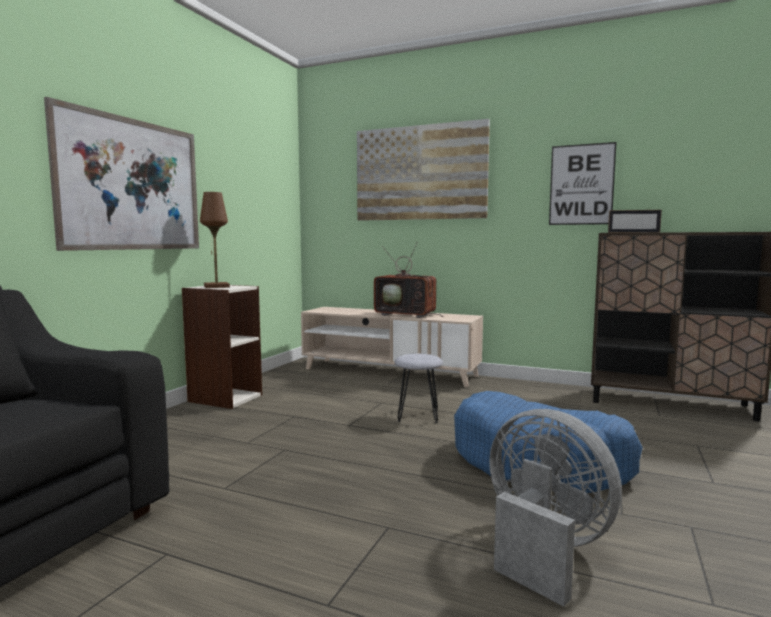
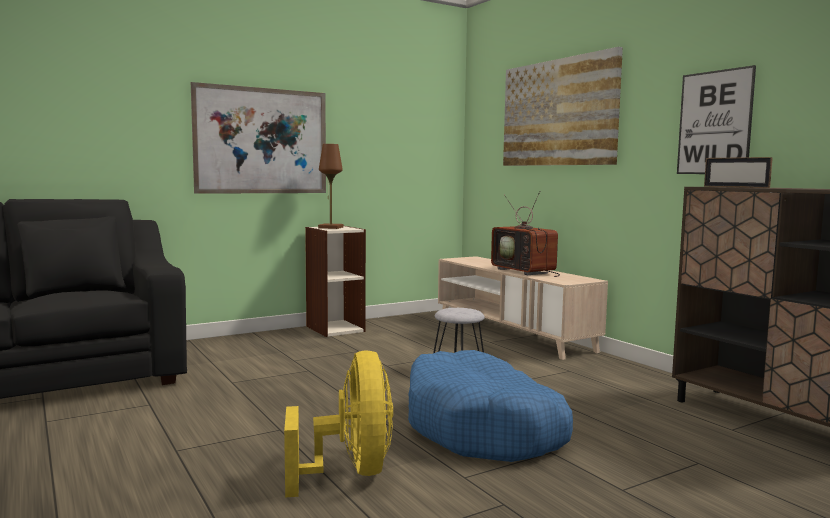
camera: 35 degrees right, 0 degrees up
grey fan [489,409,622,607] -> yellow fan [284,350,393,498]

